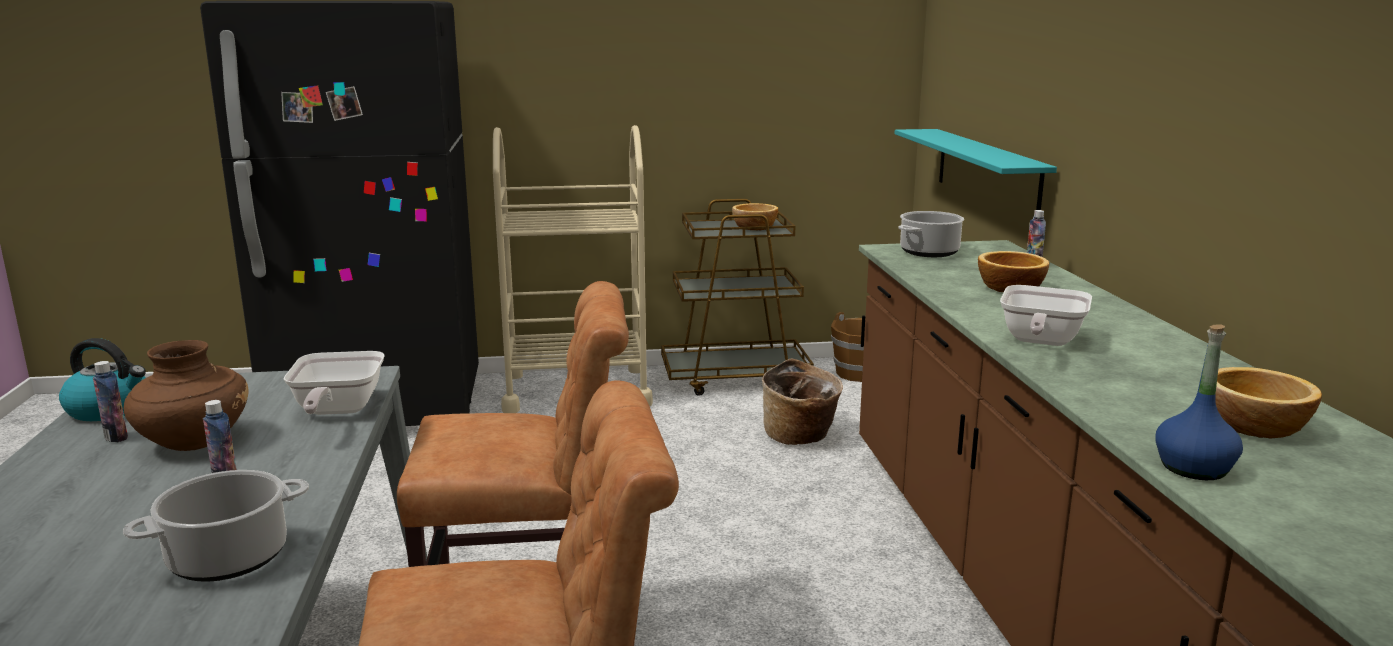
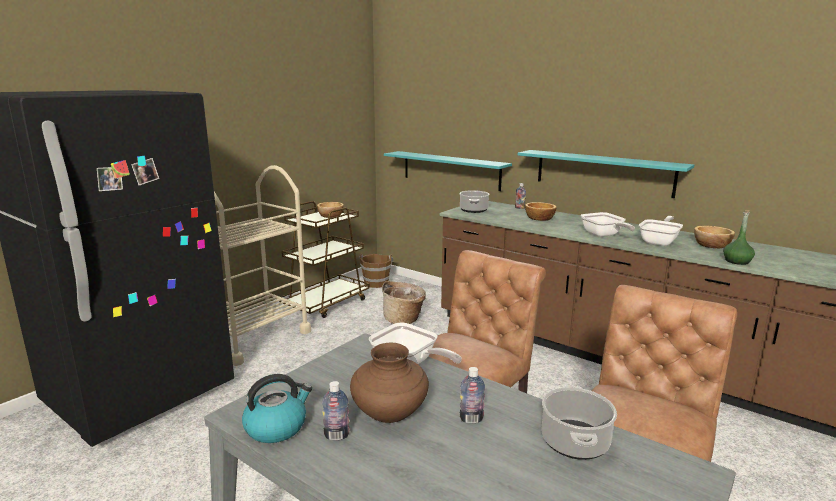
camera: 45 degrees left, 0 degrees up
blue bottle [1155,325,1243,480] -> green bottle [723,210,755,265]
none -> turquoise shelf [518,150,694,198]
none -> frying pan [639,216,683,246]

